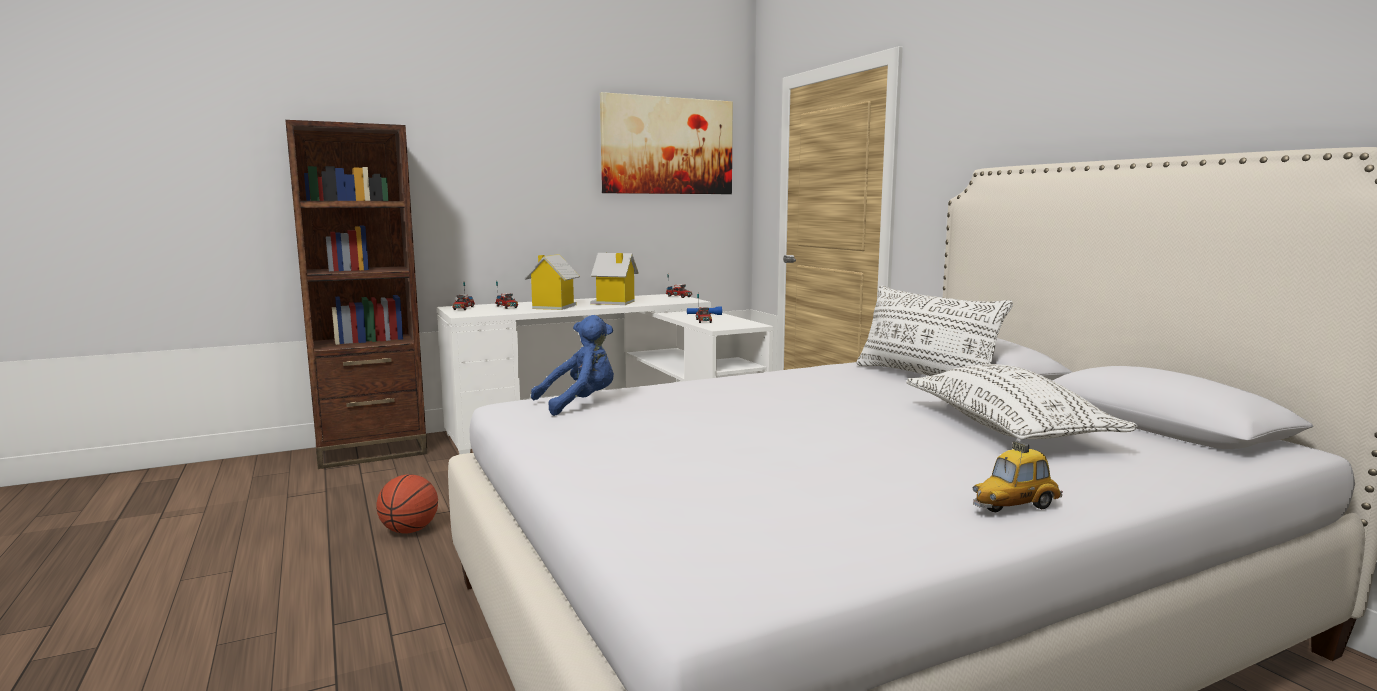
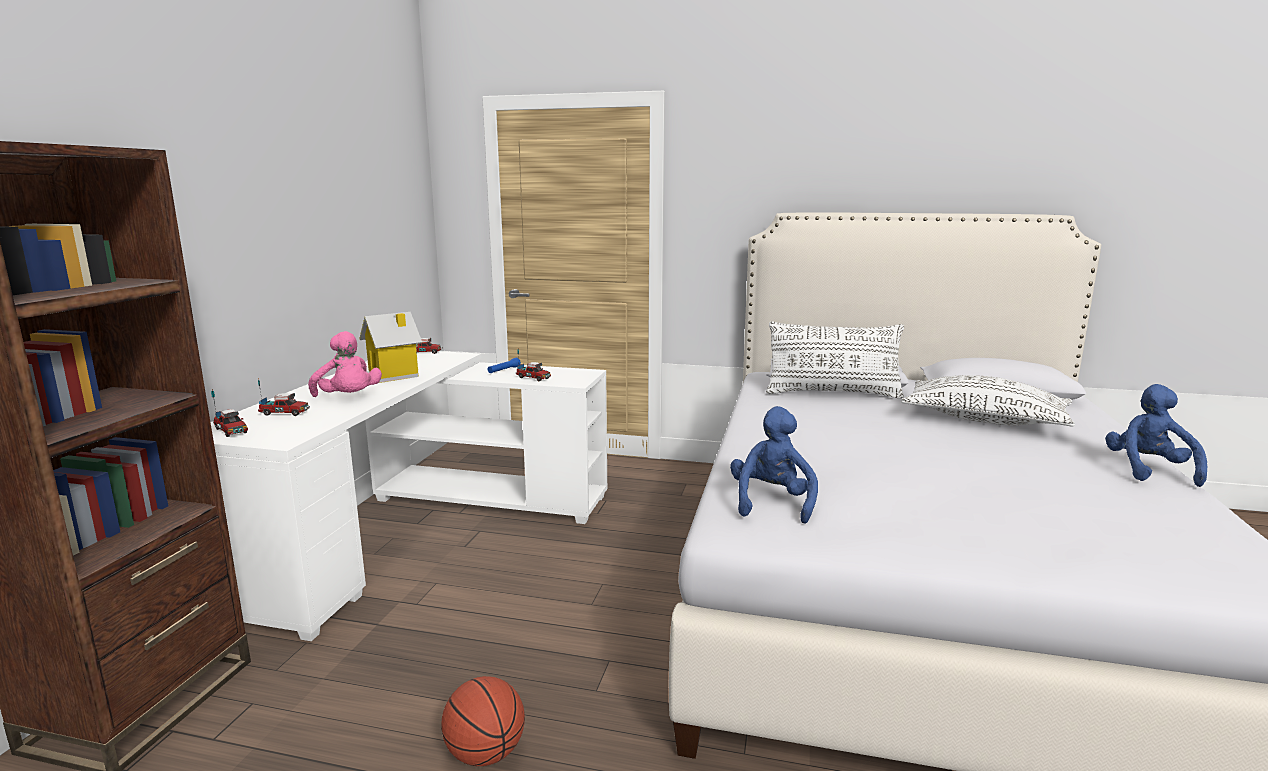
camera: 50 degrees left, 5 degrees up
toy house [524,254,580,310] -> pink plush toy [308,331,382,397]
picture [600,92,733,194] -> none
toy car [973,441,1063,512] -> blue plush toy [1105,384,1207,487]

